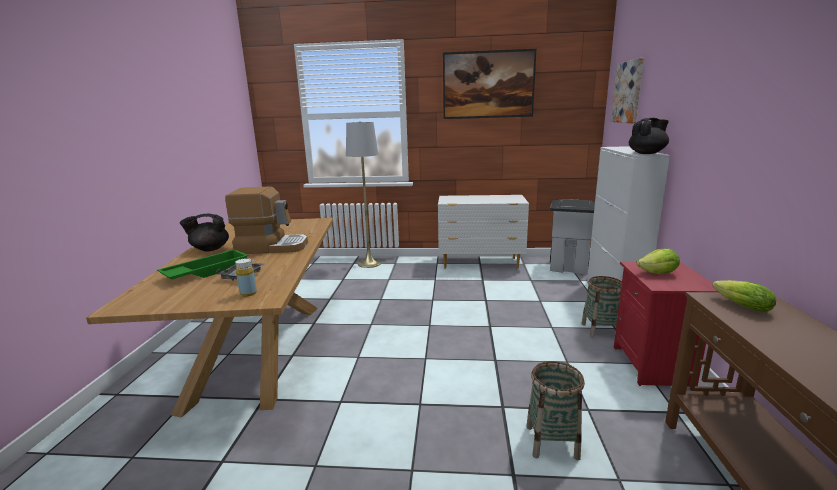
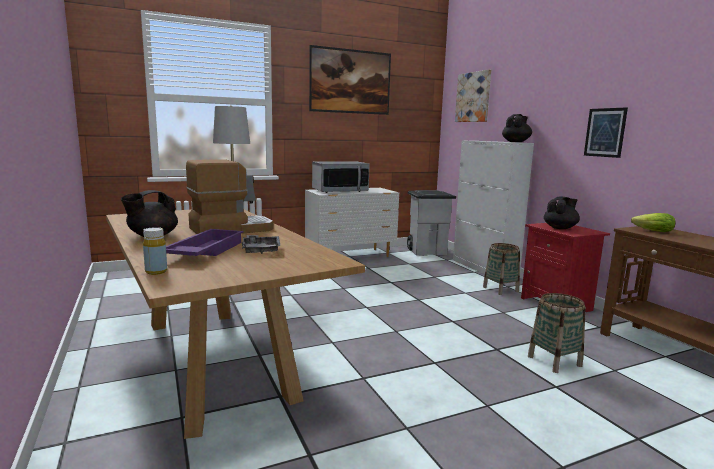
camera: 30 degrees left, 5 degrees down
green tray [157,250,249,280] -> purple tray [166,229,243,256]
yellow bottle [235,258,257,297] -> yellow bottle moved to [143,227,167,275]
lettuce [637,248,680,274] -> black teapot [544,197,580,229]
none -> microwave [312,162,370,193]
none -> picture [584,107,628,158]

